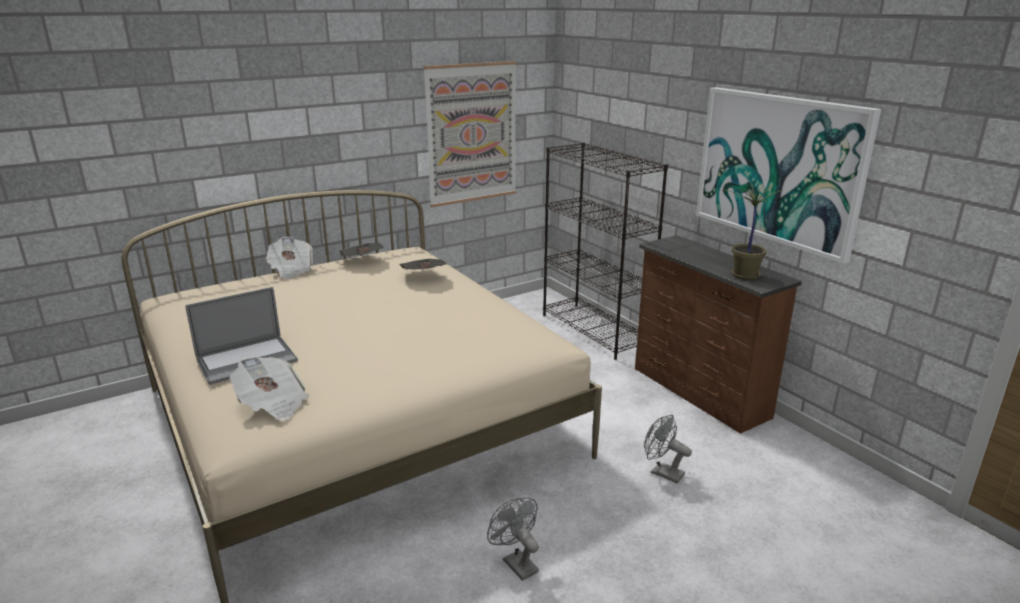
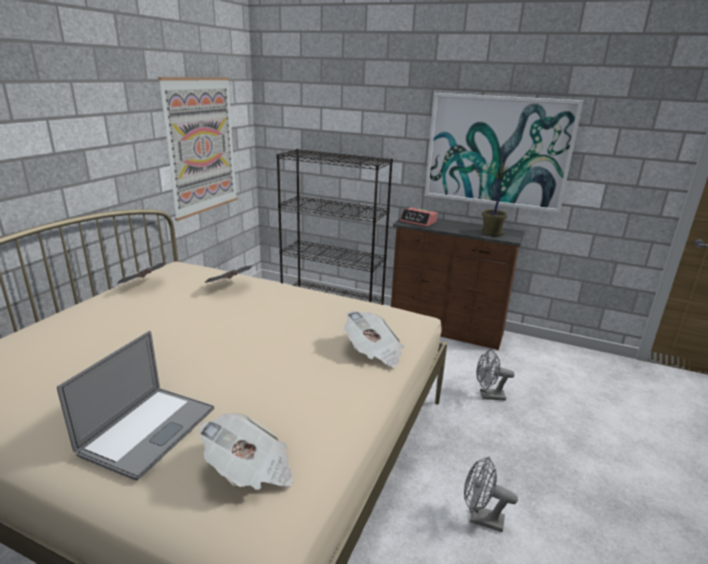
camera: 35 degrees left, 0 degrees up
newspaper [266,237,313,279] -> newspaper moved to [344,311,404,368]
none -> alarm clock [400,207,437,227]

